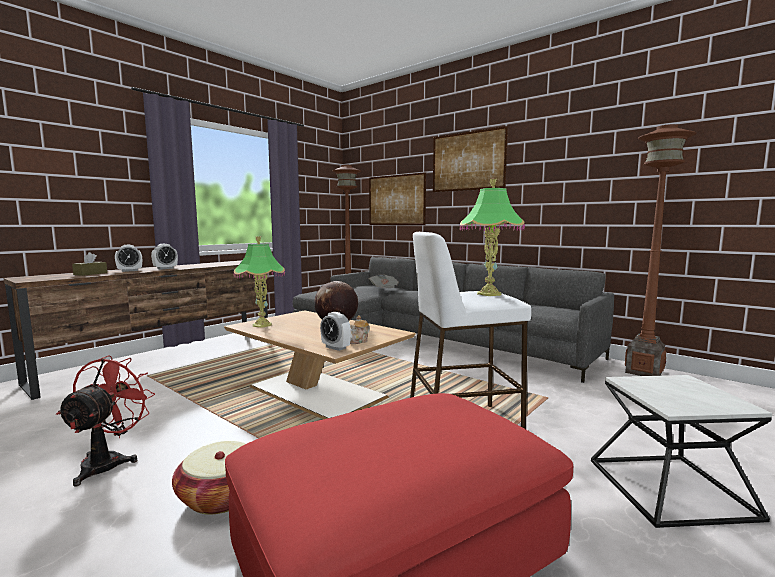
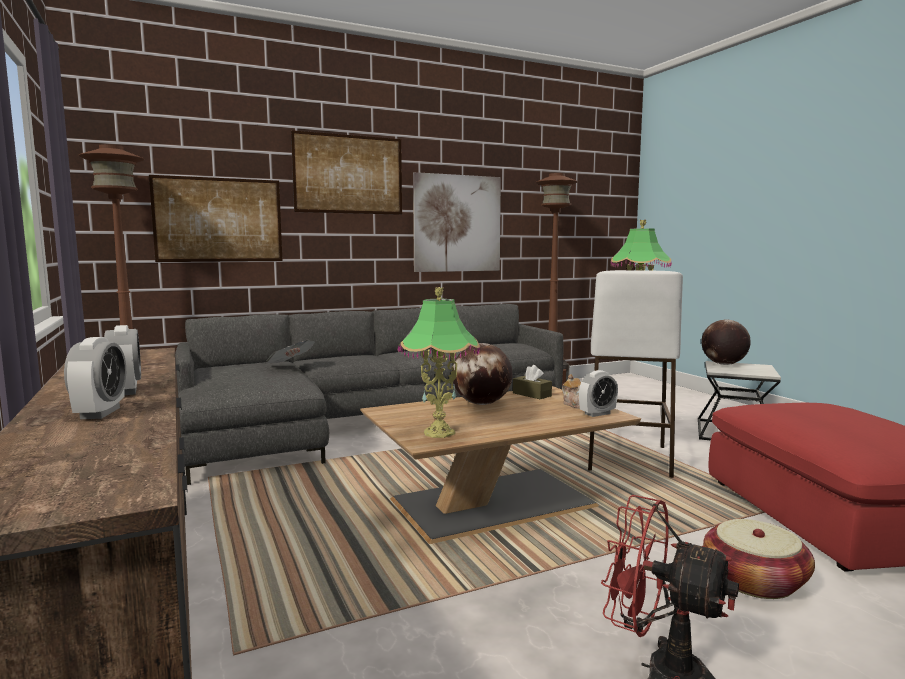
camera: 65 degrees left, 0 degrees up
brown tissue box [72,252,107,276] -> brown tissue box moved to [513,365,552,399]
none -> picture [413,172,501,272]
none -> globe [702,319,751,365]

